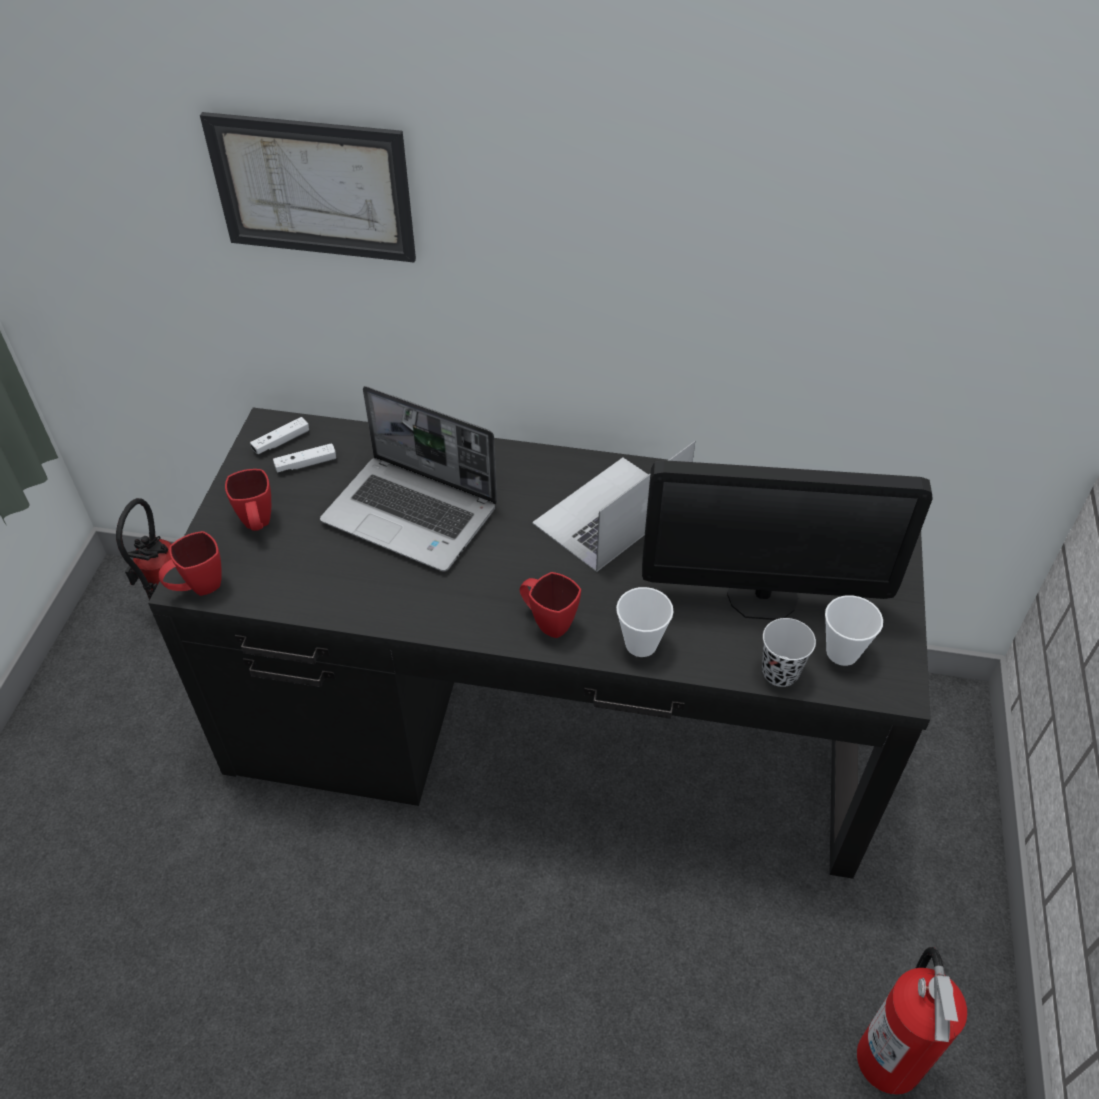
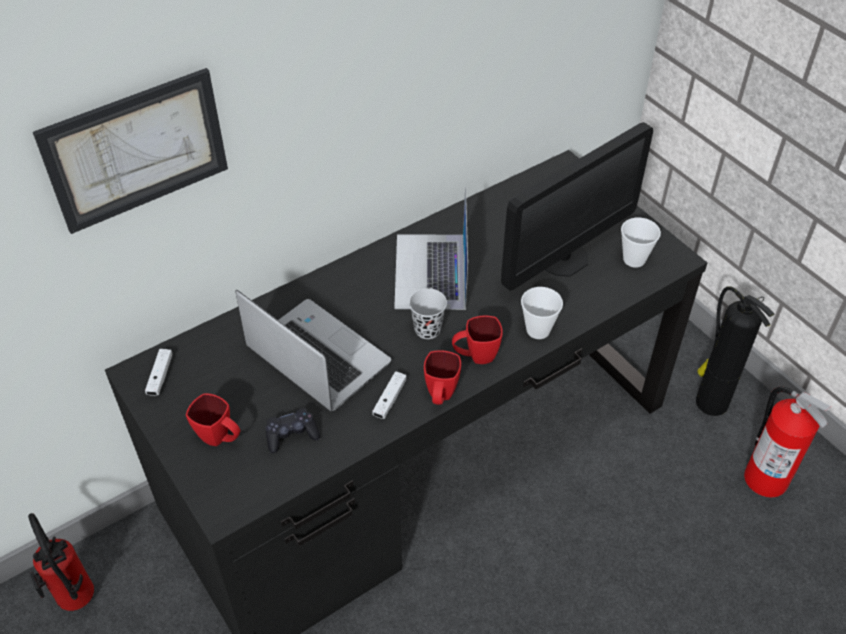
camera: 45 degrees left, 0 degrees up
red mug [159,531,222,596] -> red mug moved to [424,350,461,405]
white game controller [273,443,336,472] -> white game controller moved to [372,371,407,419]
laptop [320,386,497,571] -> laptop turned 120 degrees counterclockwise [235,290,391,411]
black cup [762,618,816,687] -> black cup moved to [409,288,447,339]
none -> black game controller [266,408,320,453]
none -> fire extinguisher [696,286,774,416]

